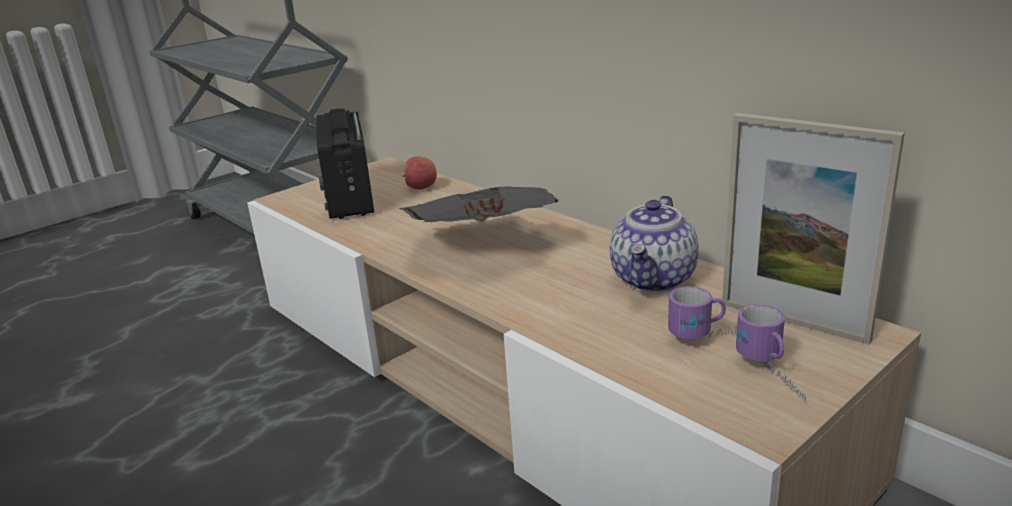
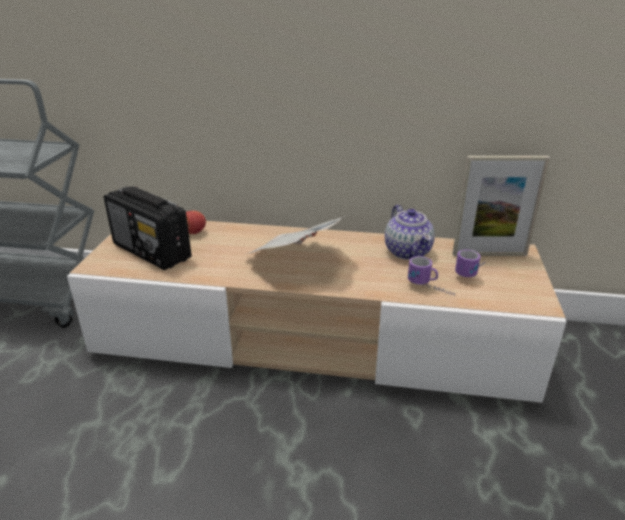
camera: 40 degrees left, 5 degrees up
mug [736,305,806,401] -> mug moved to [408,256,455,296]

